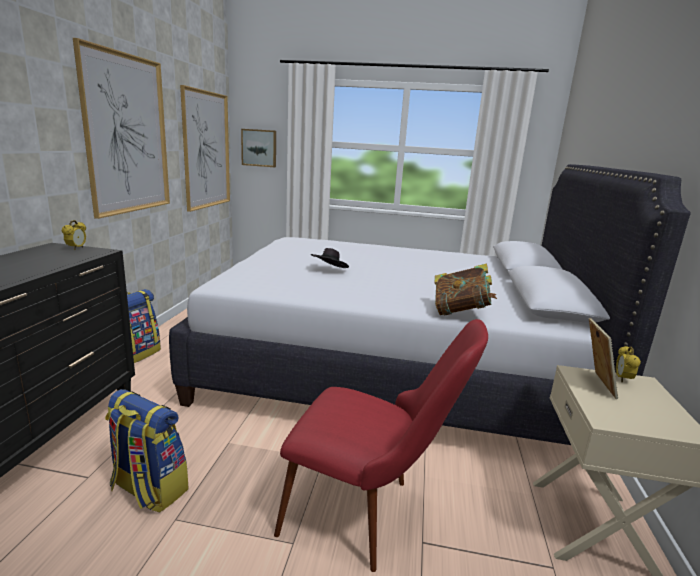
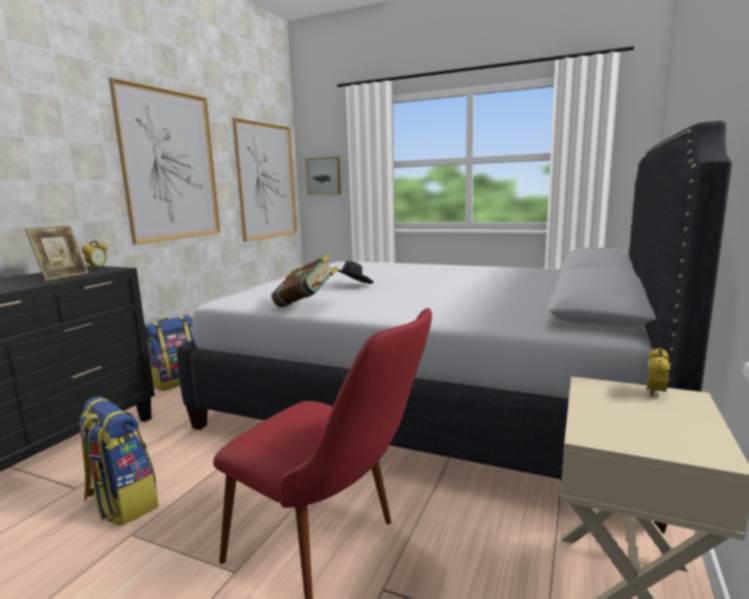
camera: 15 degrees right, 5 degrees down
book [435,264,497,315] -> book moved to [271,254,338,307]
picture frame [589,318,618,399] -> picture frame moved to [25,225,89,281]

